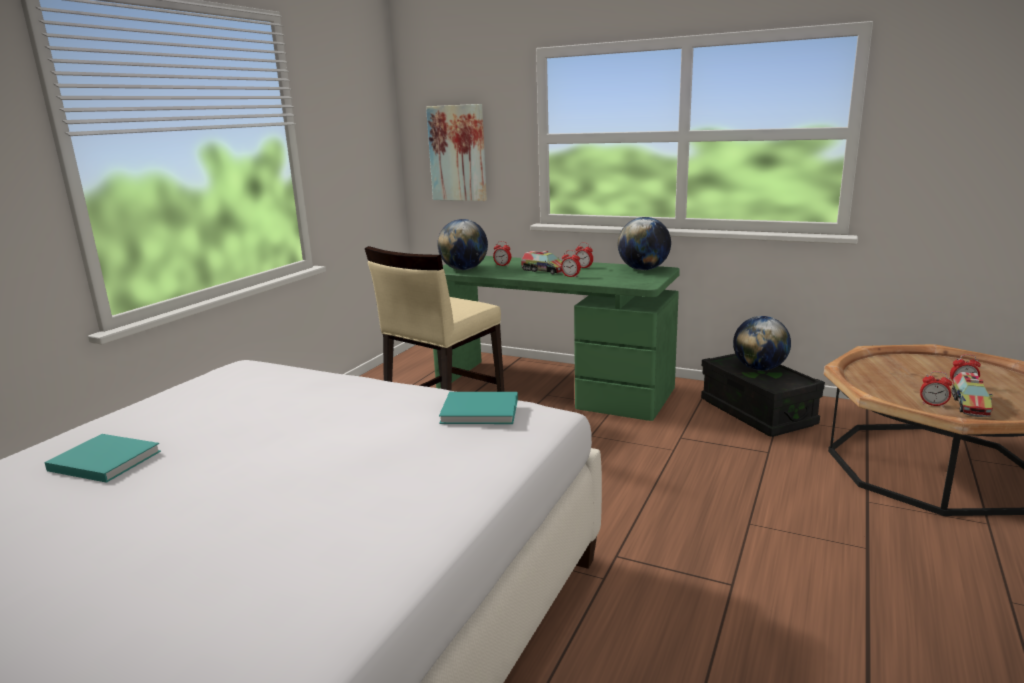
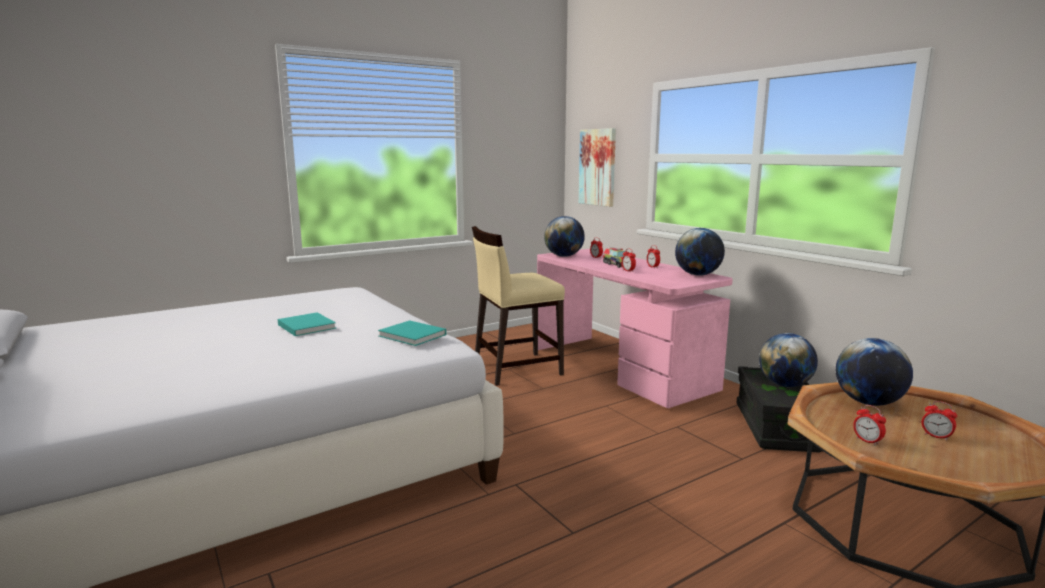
camera: 30 degrees right, 5 degrees down
turquoise book [44,434,161,483] -> turquoise book moved to [278,313,336,336]
green desk [433,256,680,421] -> pink desk [537,249,733,408]
toy truck [952,372,993,417] -> none
none -> globe [836,338,913,406]

